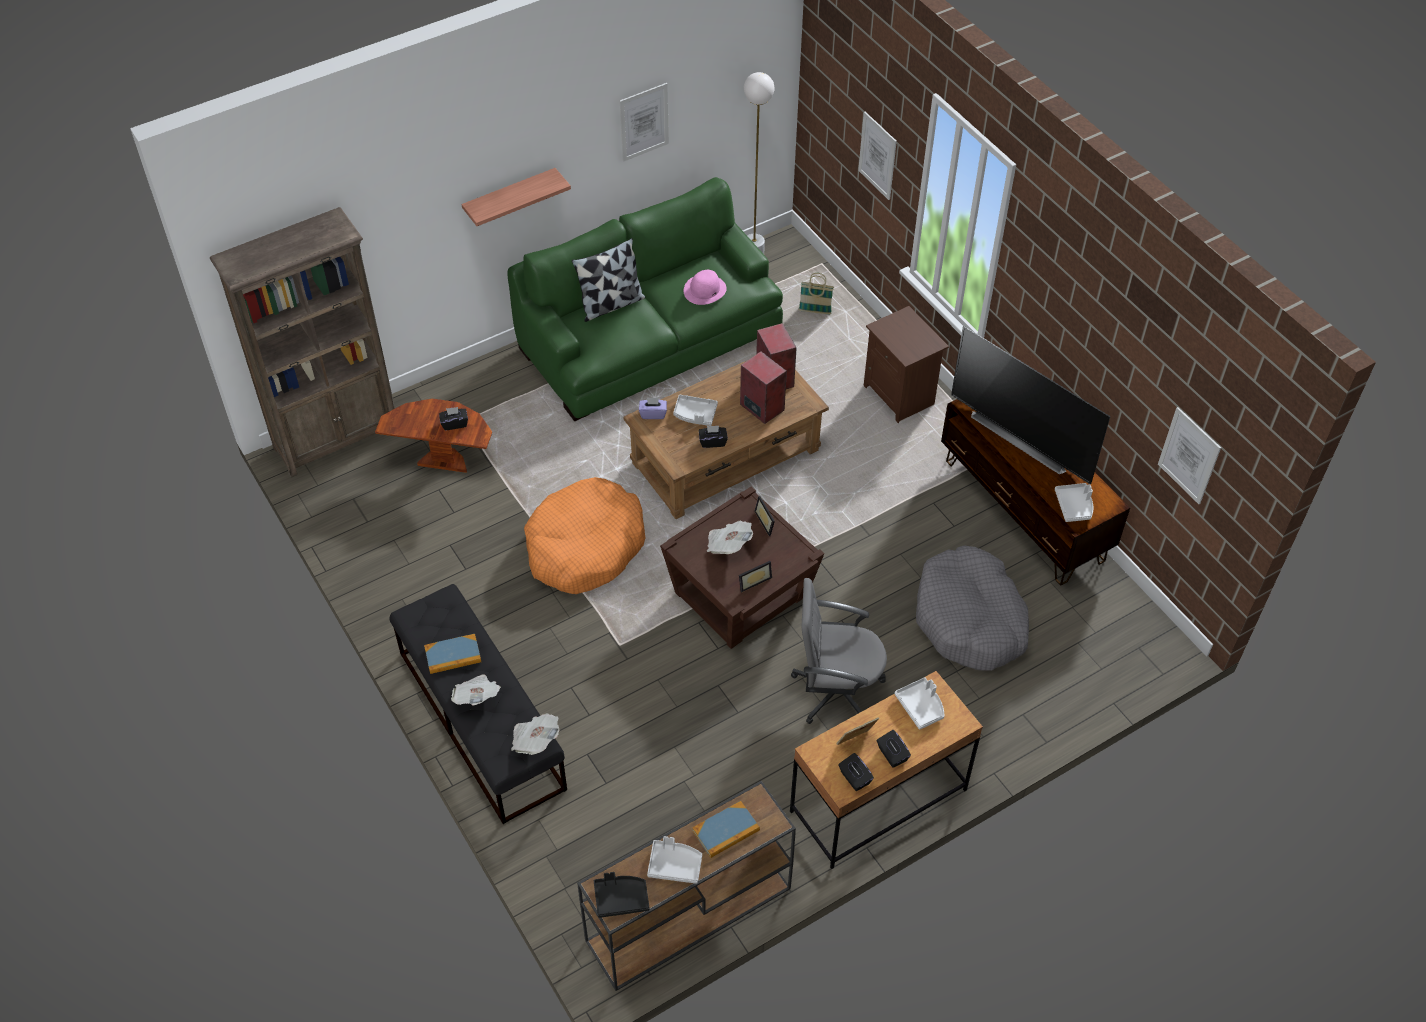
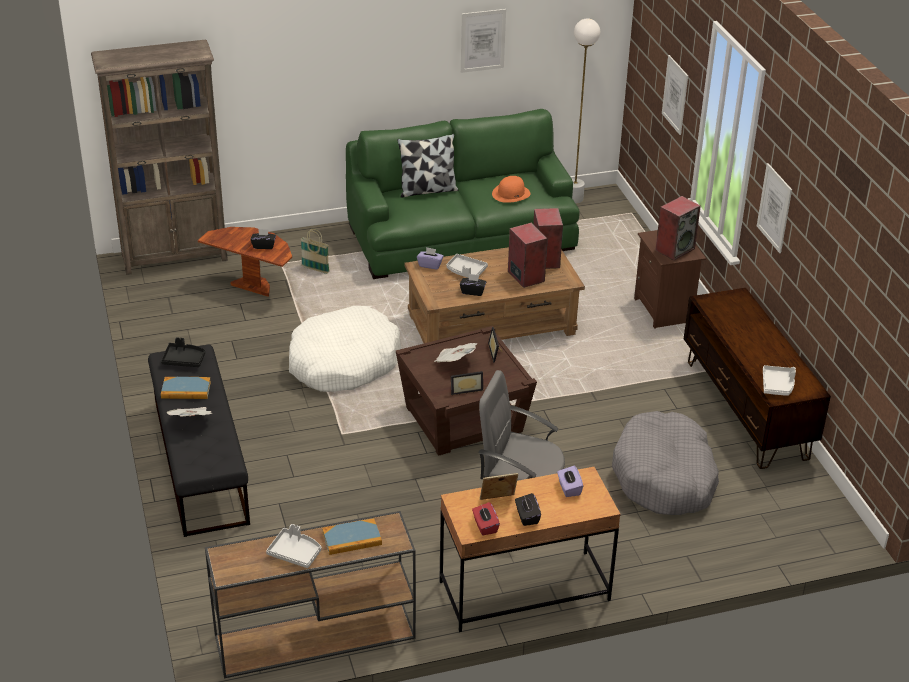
camera: 15 degrees right, 15 degrees down
shelf [461,168,571,226] -> none
newspaper [511,713,559,755] -> none
orange dog bed [524,477,645,594] -> white dog bed [289,306,401,392]
black tray [594,872,649,918] -> black tray moved to [161,337,205,367]
pink hat [684,270,727,305] -> orange hat [492,176,530,203]
basket [799,273,834,315] -> basket moved to [301,229,330,274]
black tissue box [838,753,874,791] -> red tissue box [472,502,500,535]
white tray [895,677,944,730] -> purple tissue box [557,466,583,497]
television [951,326,1111,485] -> none
picture [1158,407,1221,504] -> picture moved to [757,163,792,253]
none -> speaker [656,196,701,260]

